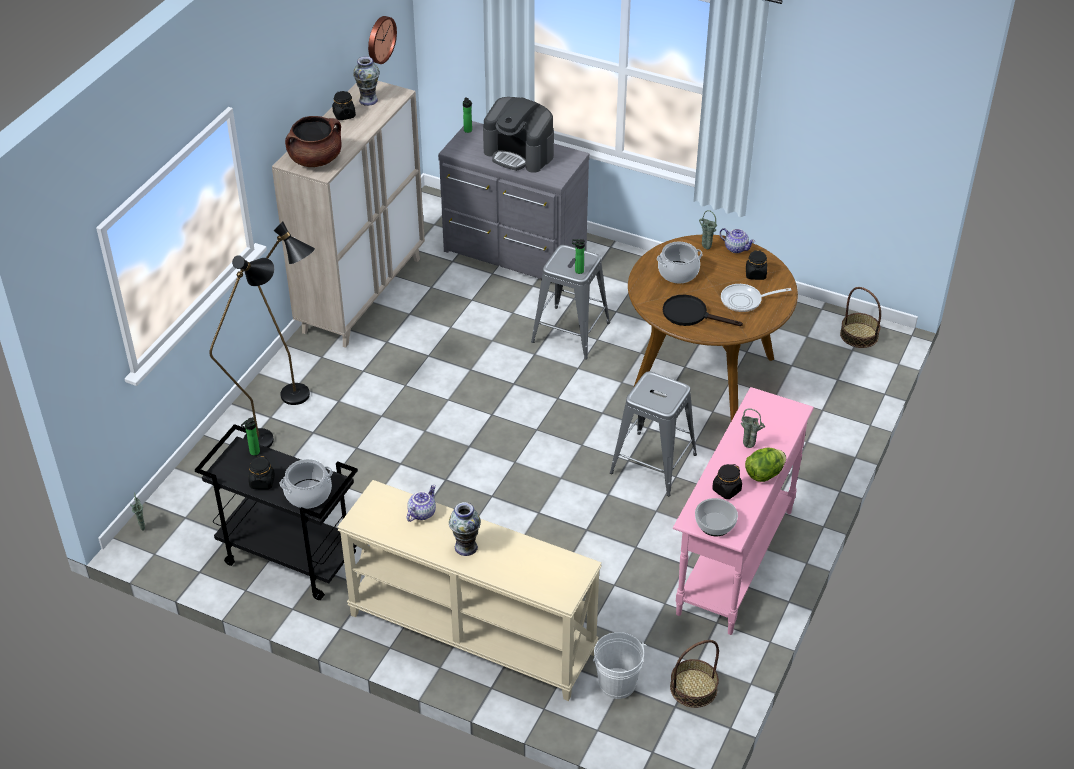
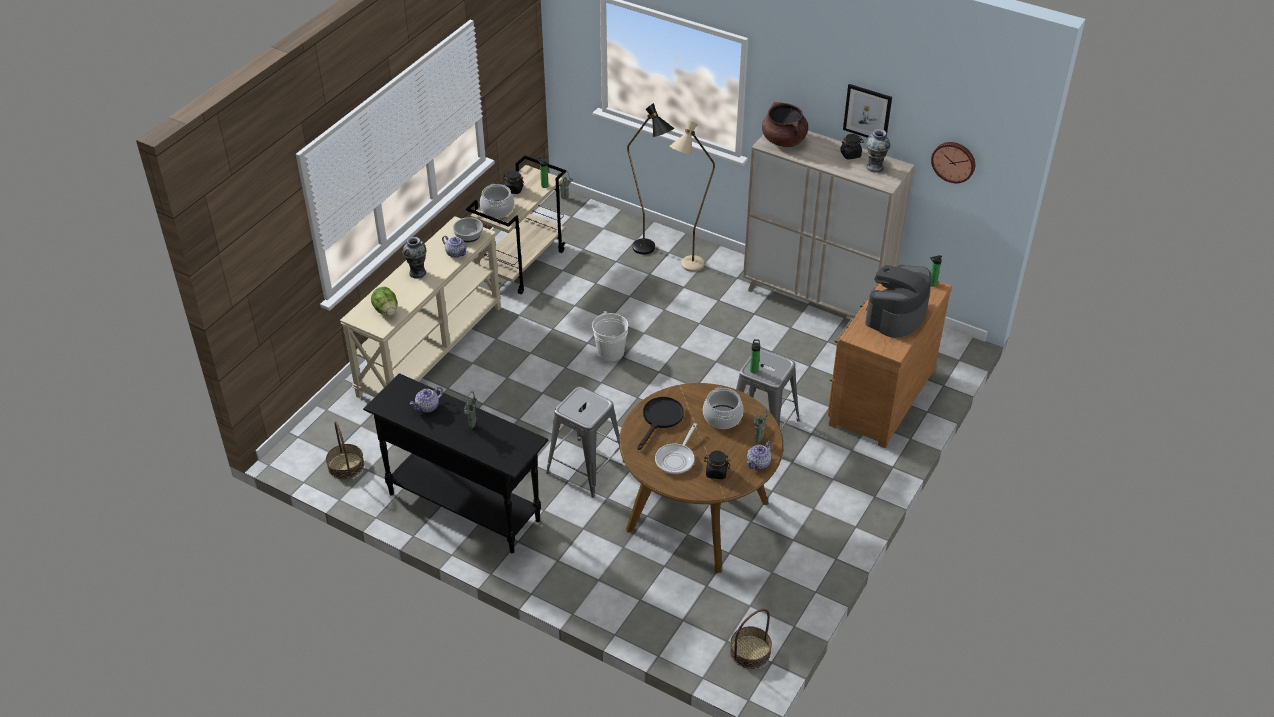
camera: 95 degrees right, 0 degrees up
black cart [195,424,358,600] -> beige cart [466,155,566,294]
black floor lamp [258,221,315,405] -> beige floor lamp [670,120,715,272]
grey dresser [438,121,590,283] -> brown dresser [828,265,952,448]
white bucket [593,632,647,699] -> white bucket moved to [592,311,628,362]
pink console table [673,387,814,635] -> black console table [363,373,549,553]
bowl [695,498,738,536] -> bowl moved to [453,217,483,242]
black jar [712,464,742,499] -> teapot [409,387,443,413]
frying pan [721,284,791,312] -> frying pan turned 150 degrees counterclockwise [655,423,697,474]
lettuce [745,447,786,482] -> lettuce moved to [371,287,397,316]
none -> picture [843,84,892,138]

